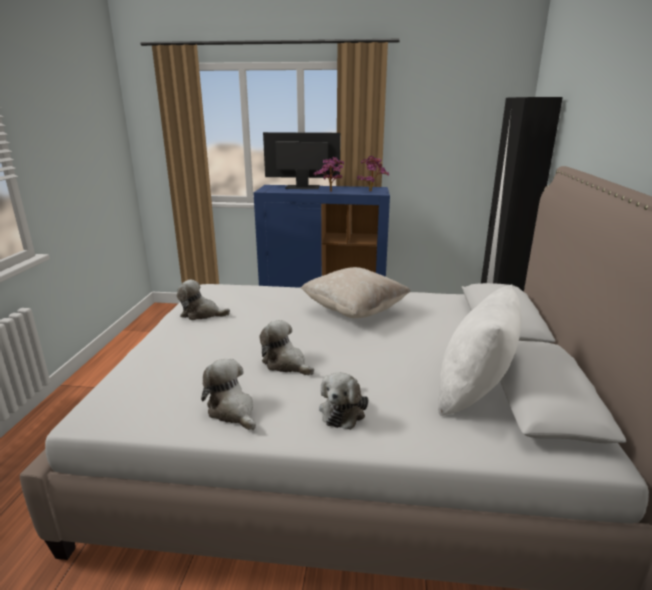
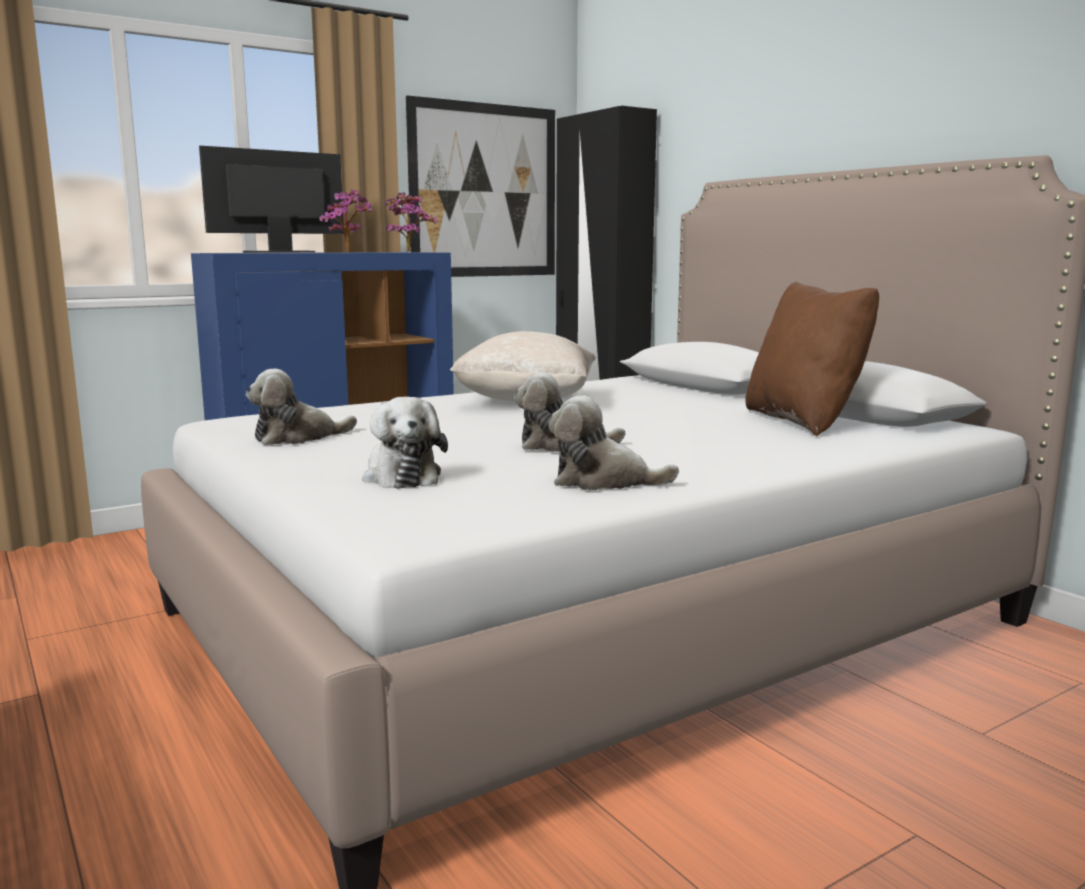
camera: 40 degrees left, 10 degrees down
plush toy [319,372,368,430] -> plush toy moved to [362,397,448,489]
white pillow [438,284,521,416] -> brown pillow [745,282,879,436]
none -> picture [406,95,555,277]

